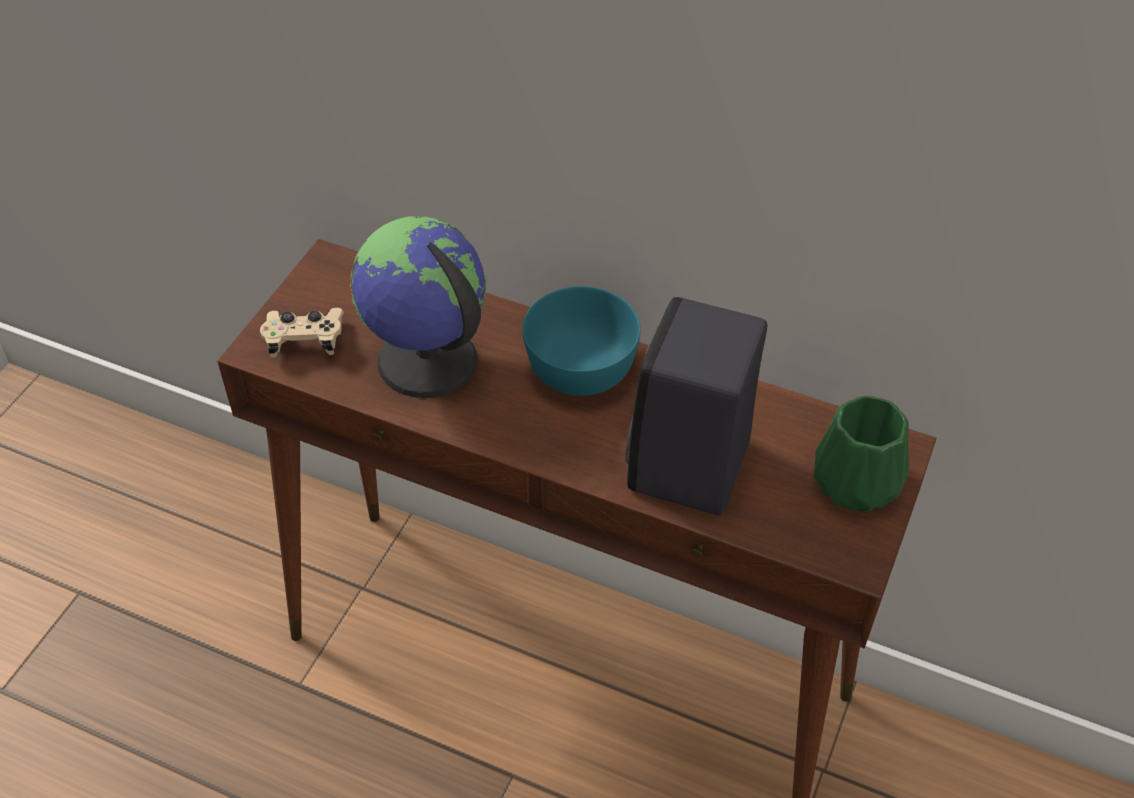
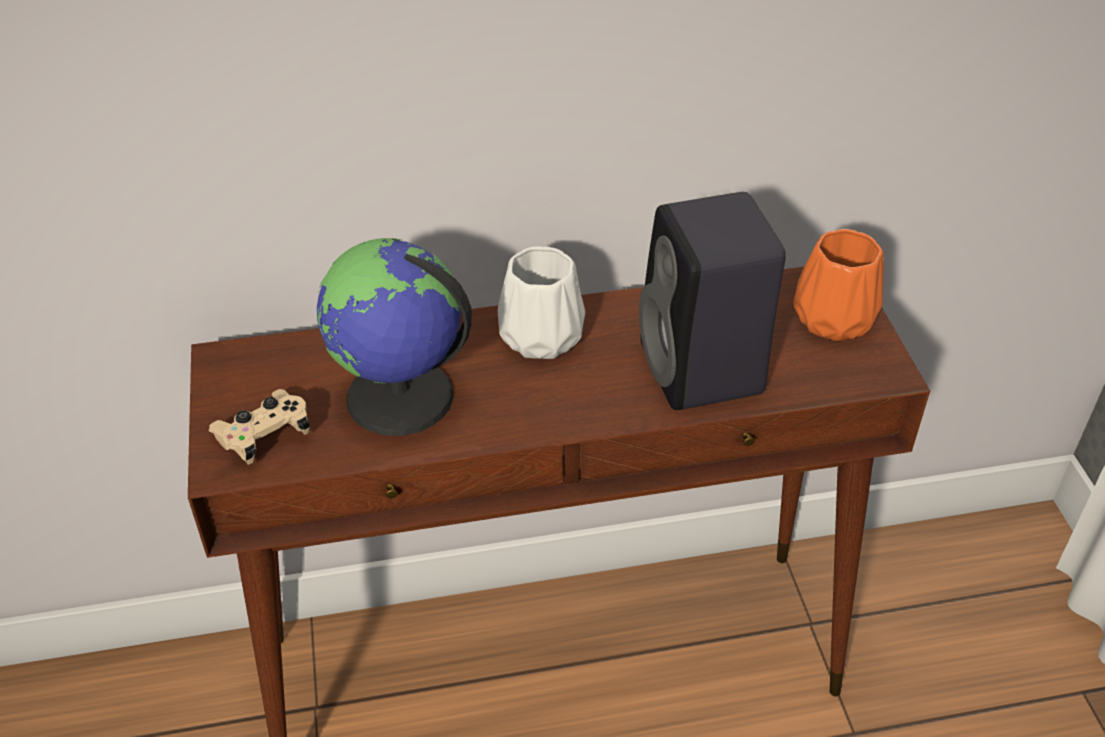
camera: 35 degrees left, 5 degrees down
turquoise bowl [522,286,641,396] -> white vase [498,246,585,359]
green vase [814,396,909,513] -> orange vase [793,229,884,341]

